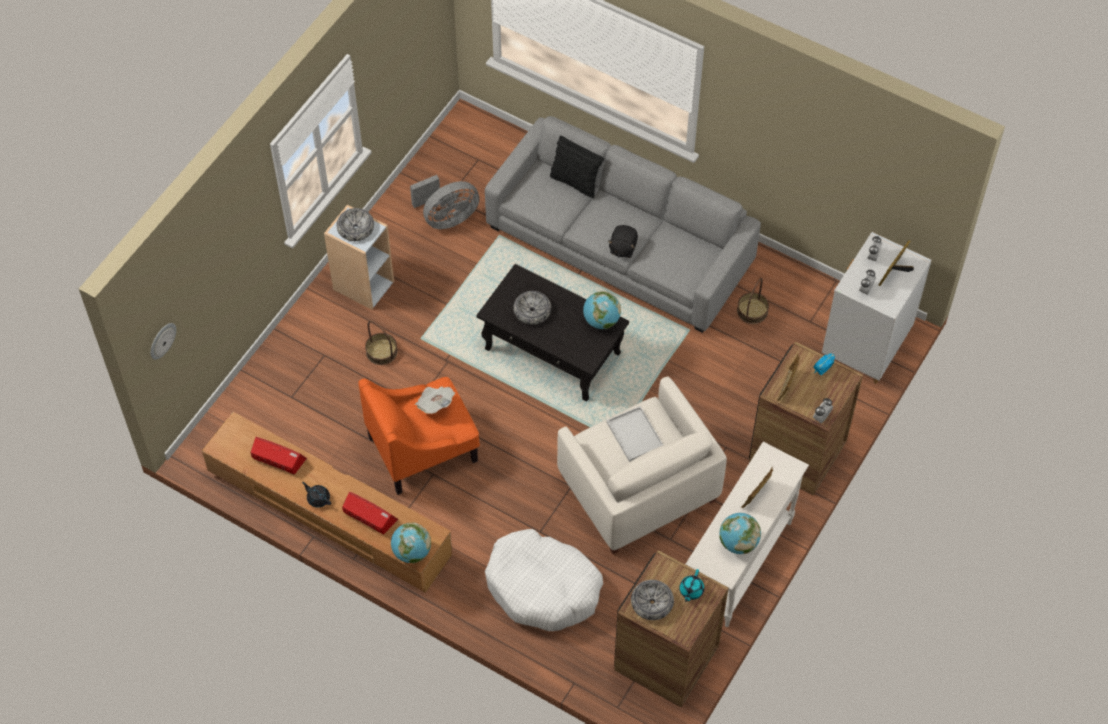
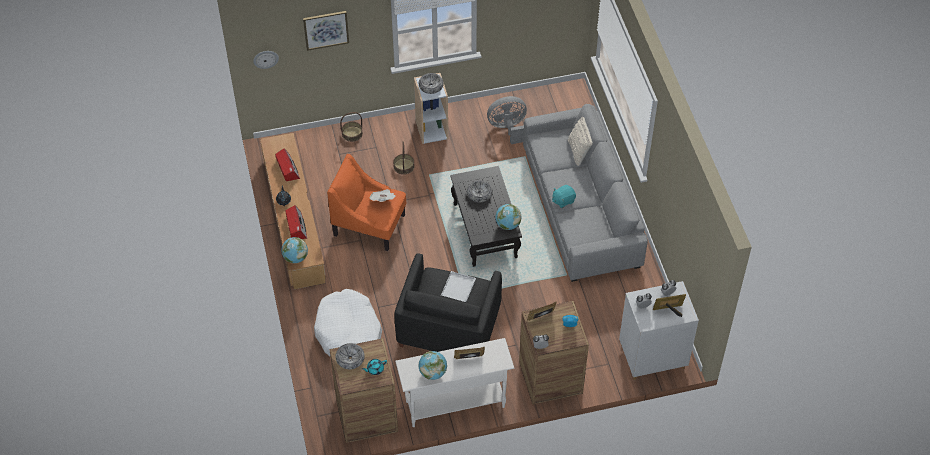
camera: 45 degrees right, 5 degrees down
grey fan [410,175,479,229] -> grey fan turned 150 degrees clockwise [487,96,527,144]
black pillow [550,136,604,198] -> beige pillow [568,117,593,166]
white armchair [557,376,727,554] -> black armchair [394,253,502,352]
black plush toy [608,225,638,258] -> turquoise plush toy [552,185,576,208]
basket [737,278,769,324] -> basket moved to [340,112,363,142]
none -> picture [303,11,349,51]

